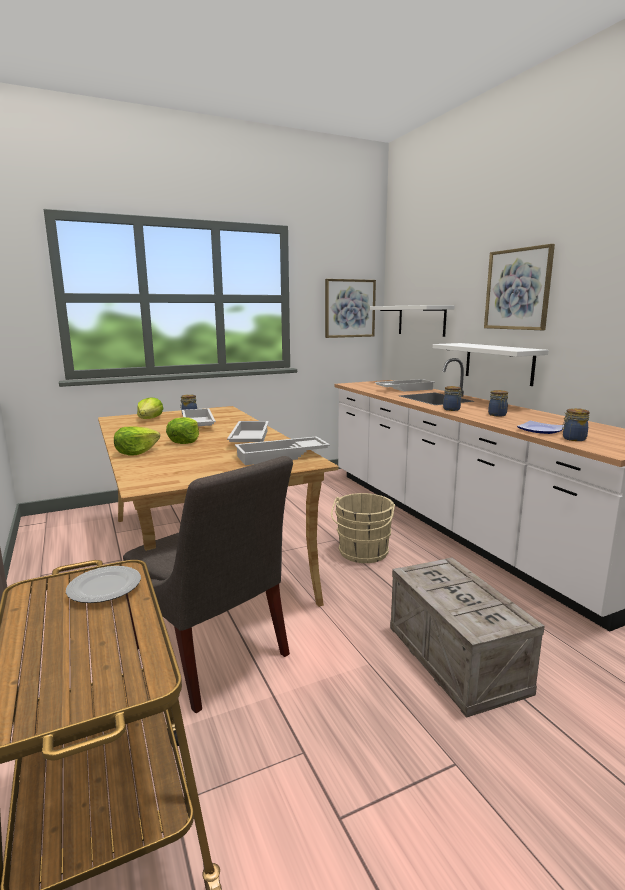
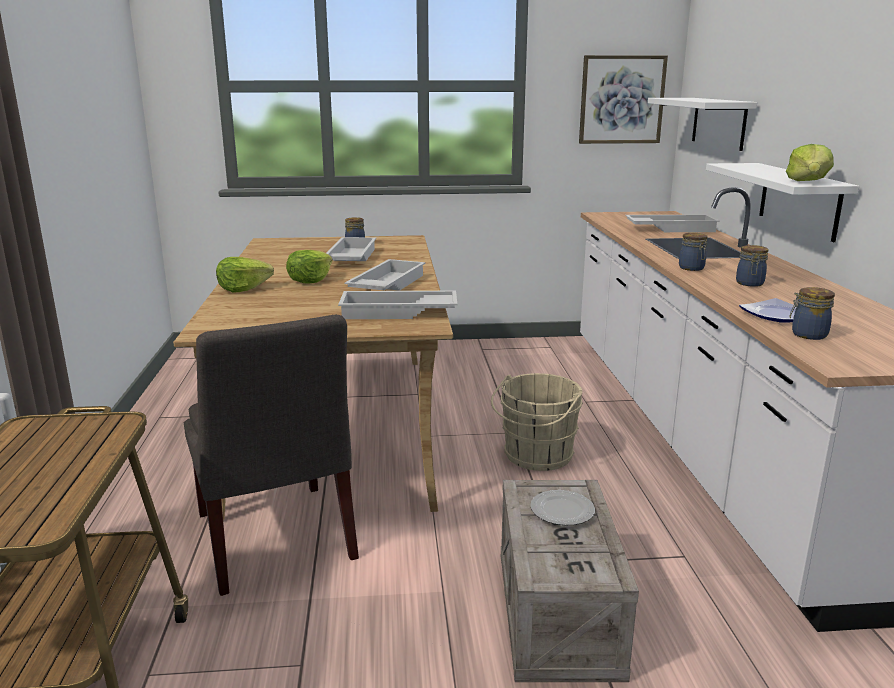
camera: 20 degrees right, 5 degrees up
plate [66,566,141,603] -> plate moved to [530,490,595,525]
lettuce [137,397,164,419] -> lettuce moved to [786,144,834,181]
picture [484,244,555,330] -> none

